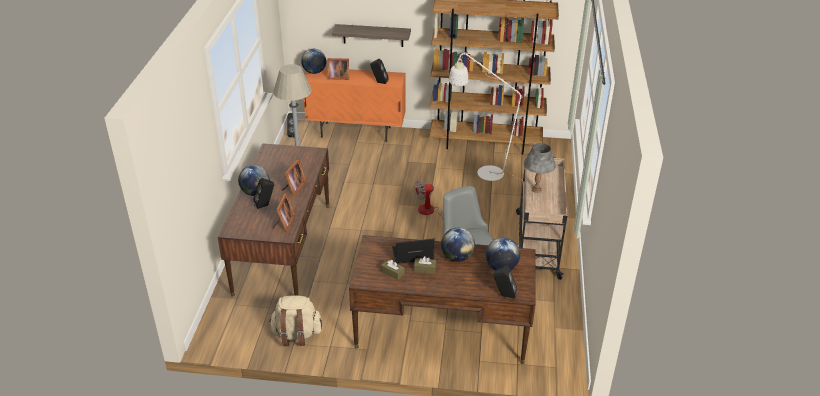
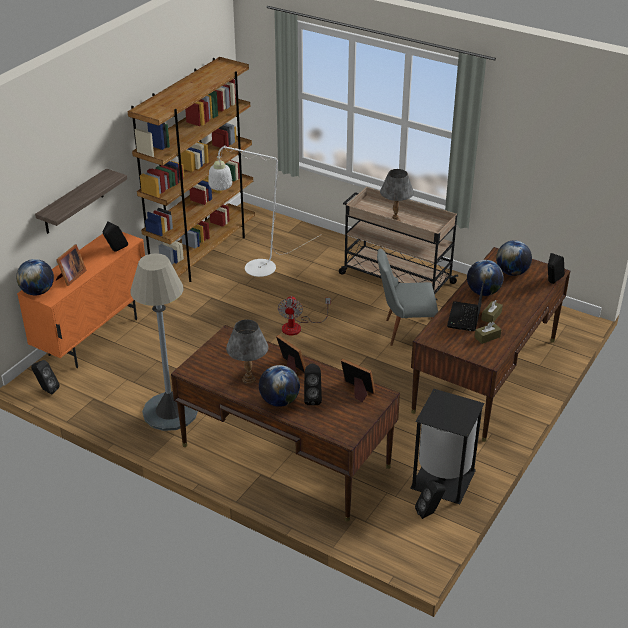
camera: 65 degrees left, 0 degrees up
beige backpack [269,296,322,346] -> black trash can [410,389,485,504]
none -> grey table lamp [226,319,269,384]
none -> black speaker [415,481,446,519]

